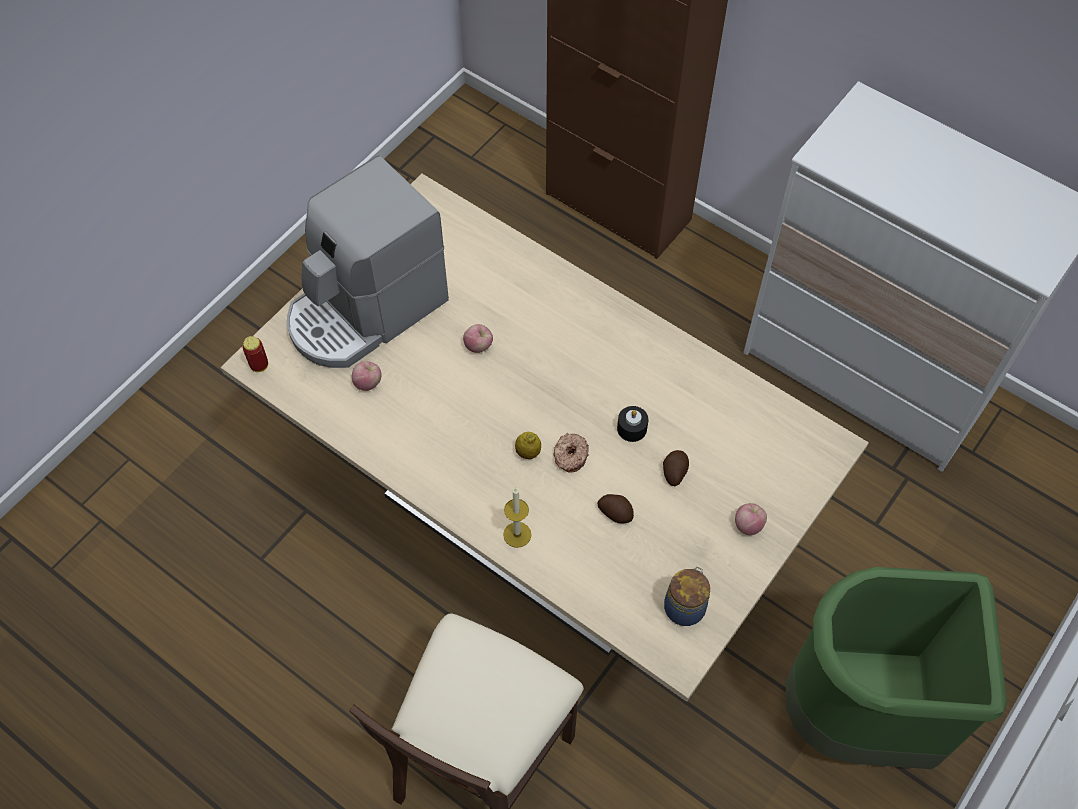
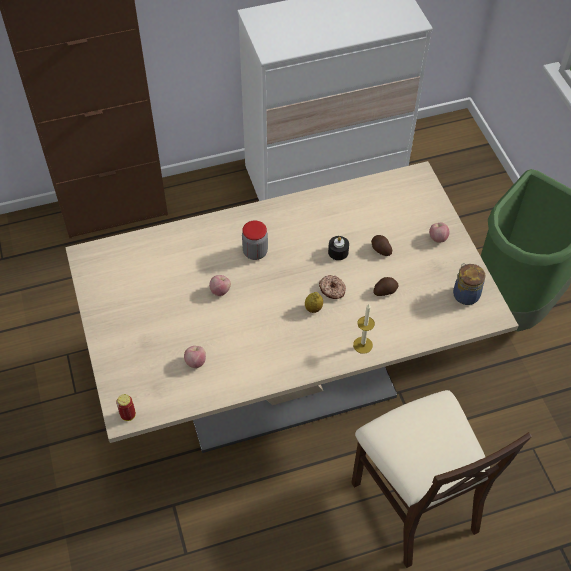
camera: 55 degrees left, 5 degrees down
coffee machine [287,155,449,368] -> none
none -> jar [242,221,268,260]

